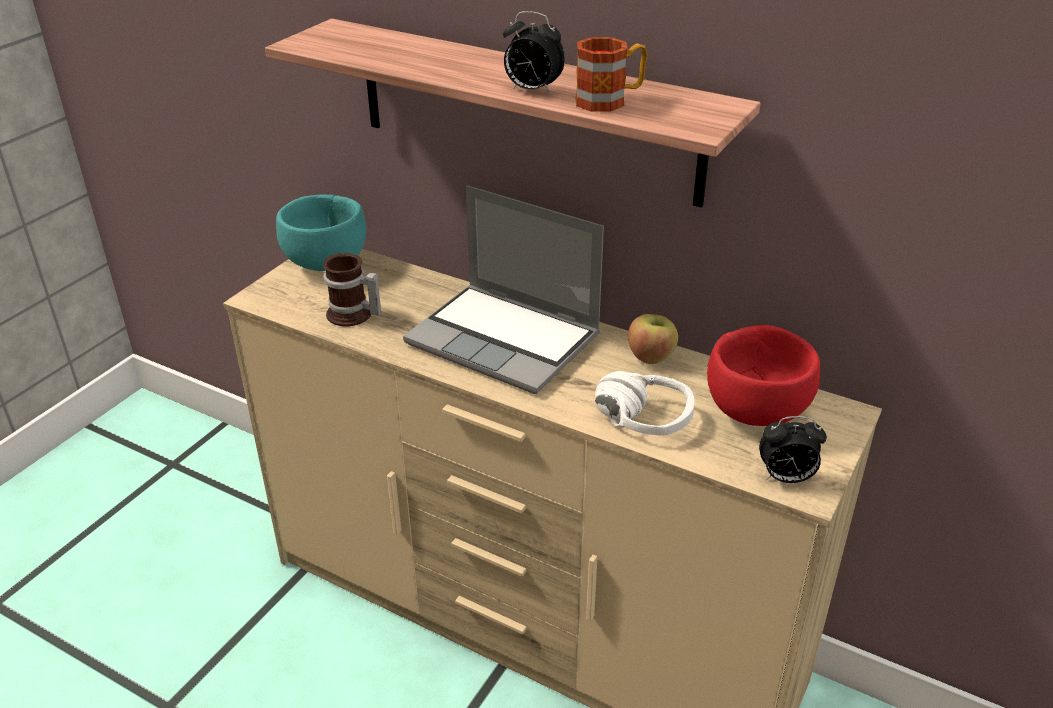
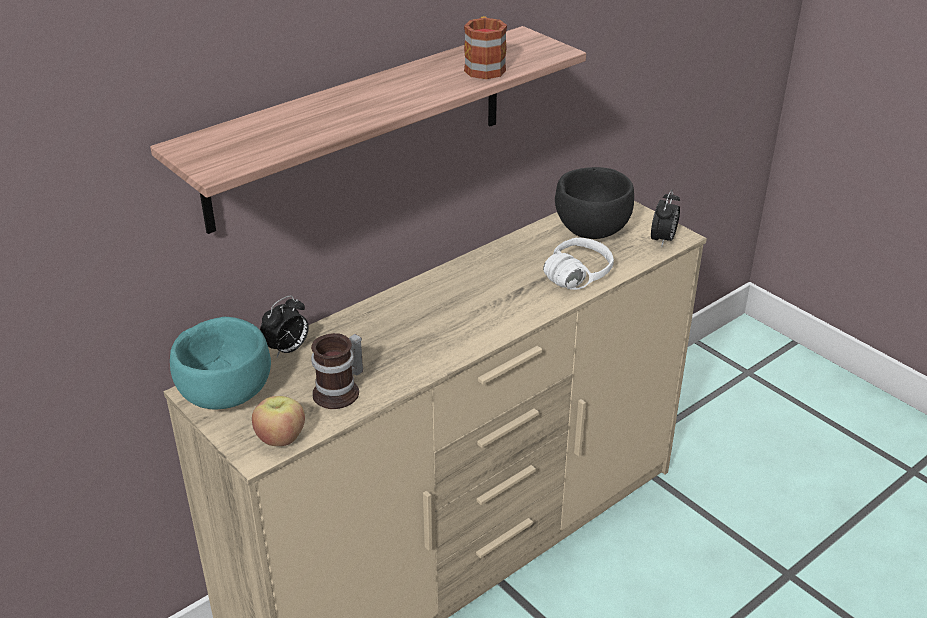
camera: 70 degrees left, 0 degrees up
laptop [403,185,604,394] -> none
alarm clock [503,11,565,94] -> alarm clock moved to [260,295,309,358]
apple [628,314,678,364] -> apple moved to [252,396,305,446]
red bowl [707,325,820,426] -> black bowl [555,167,634,239]

